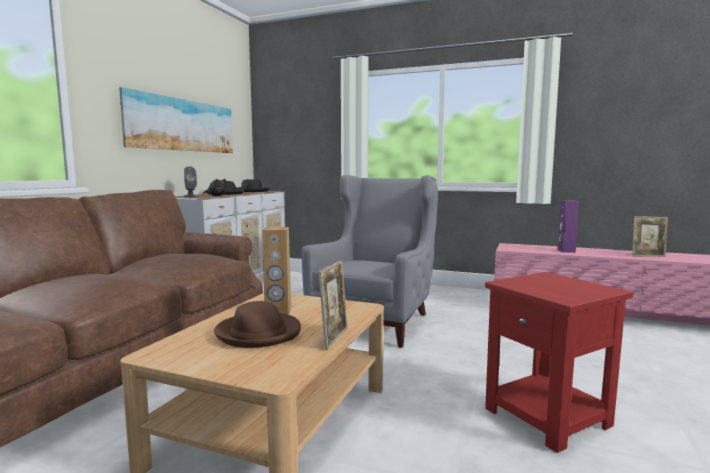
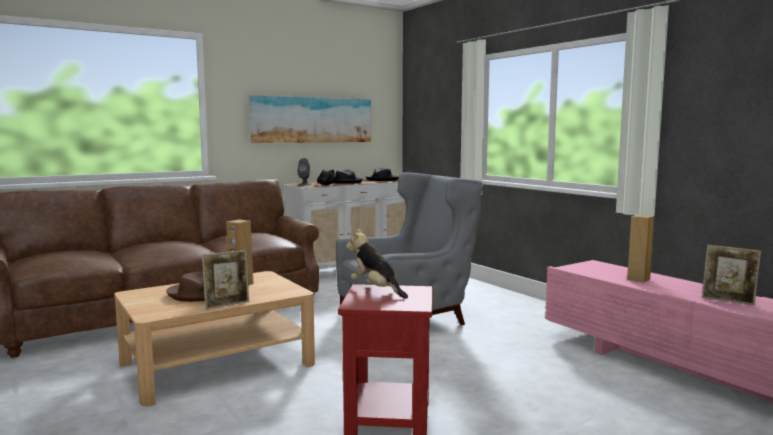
camera: 35 degrees right, 0 degrees up
purple speaker [557,200,579,253] -> brown speaker [627,214,655,282]
none -> plush toy [346,228,408,299]

